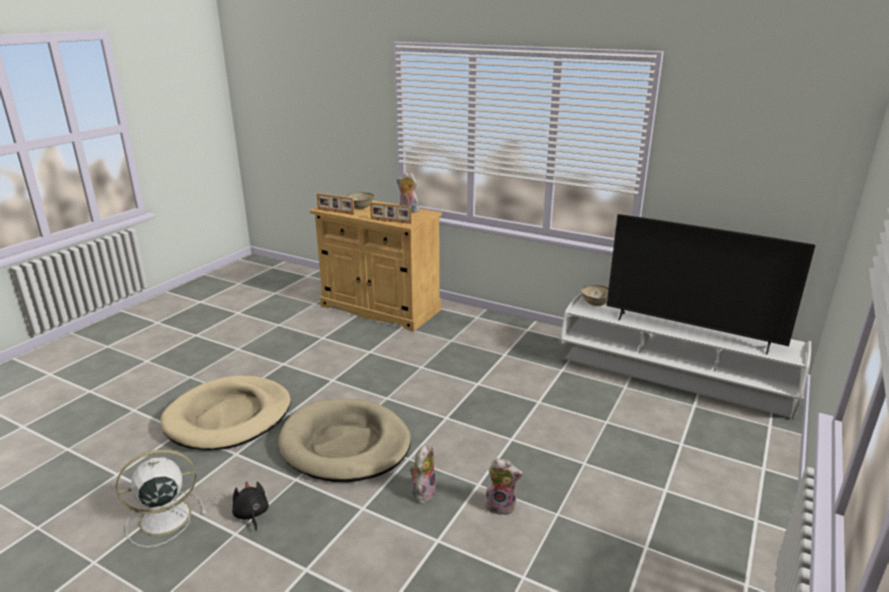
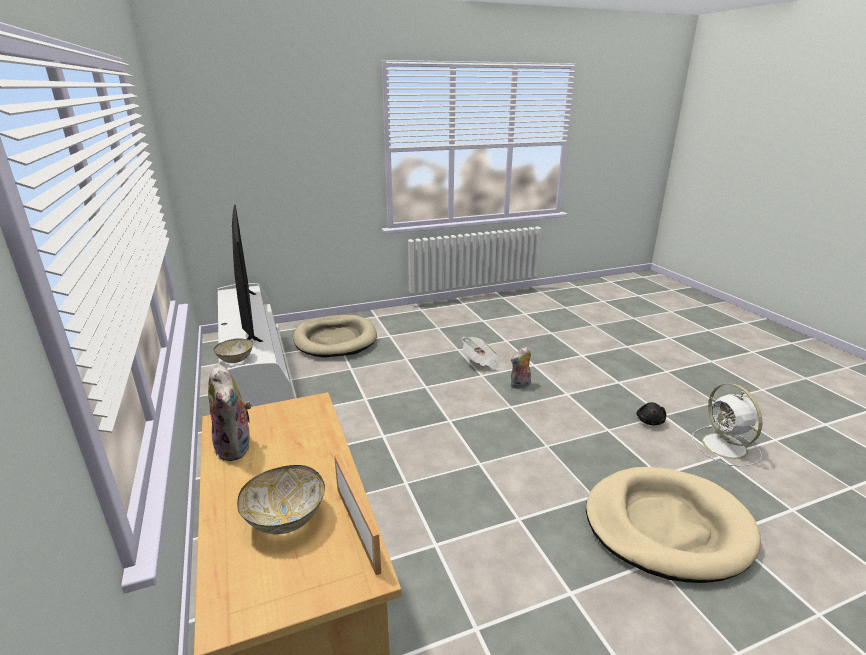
camera: 140 degrees left, 0 degrees up
white fan [116,450,206,547] -> white fan turned 60 degrees clockwise [692,383,762,467]
beige dog bed [279,398,411,482] -> beige dog bed moved to [293,315,377,358]
picture frame [370,202,412,224] -> none
plush toy [485,458,523,515] -> newspaper [462,337,500,370]

